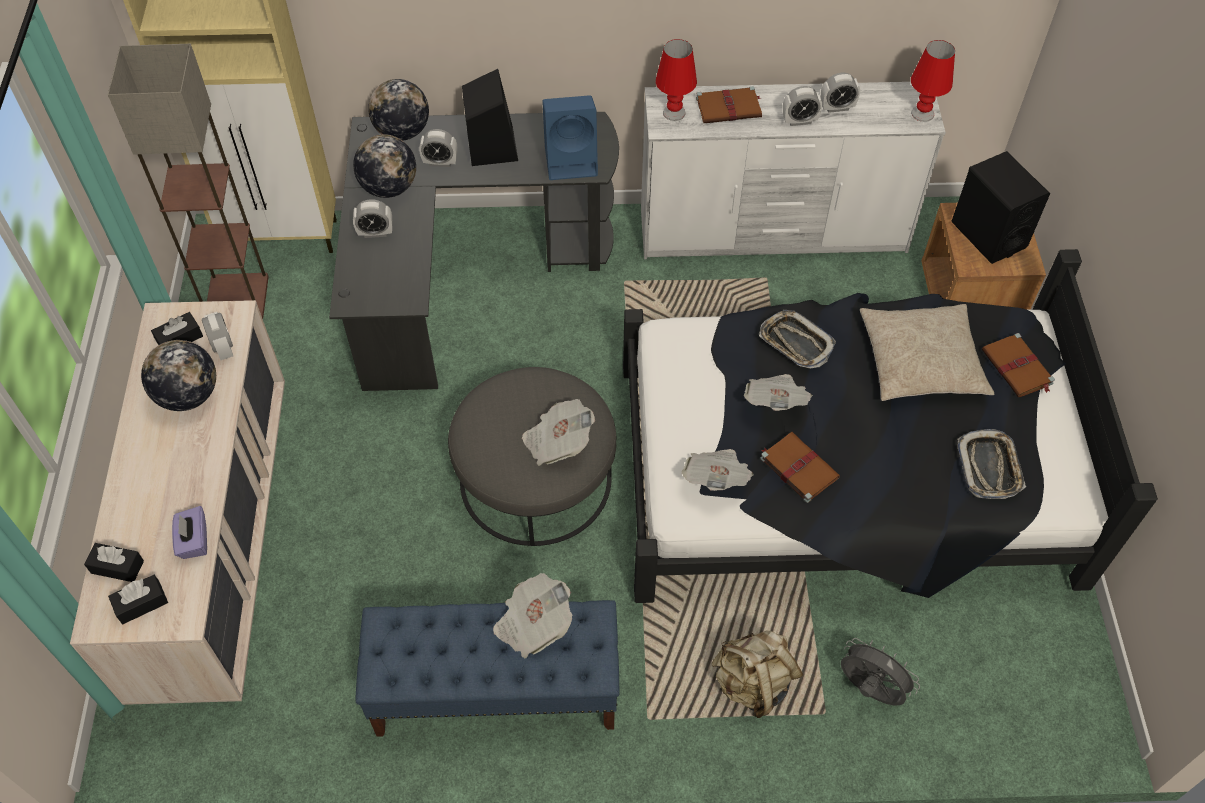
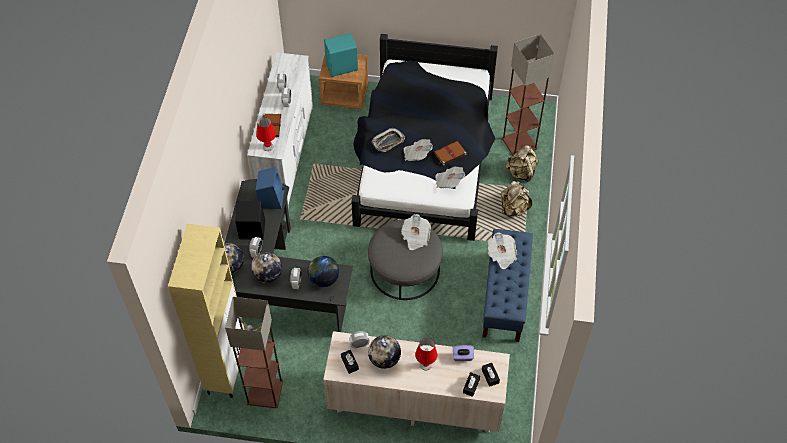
camera: 80 degrees left, 0 degrees up
grey fan [841,638,920,706] -> beige backpack [505,145,539,182]
beige pillow [860,304,994,401] -> none
red table lamp [911,40,955,122] -> red table lamp moved to [415,338,437,370]
black speaker [952,151,1050,264] -> turquoise speaker [324,33,358,77]
tray [958,429,1026,499] -> none
brown book [982,333,1055,397] -> none
none -> globe [308,256,339,287]
none -> floor lamp [502,34,555,156]

